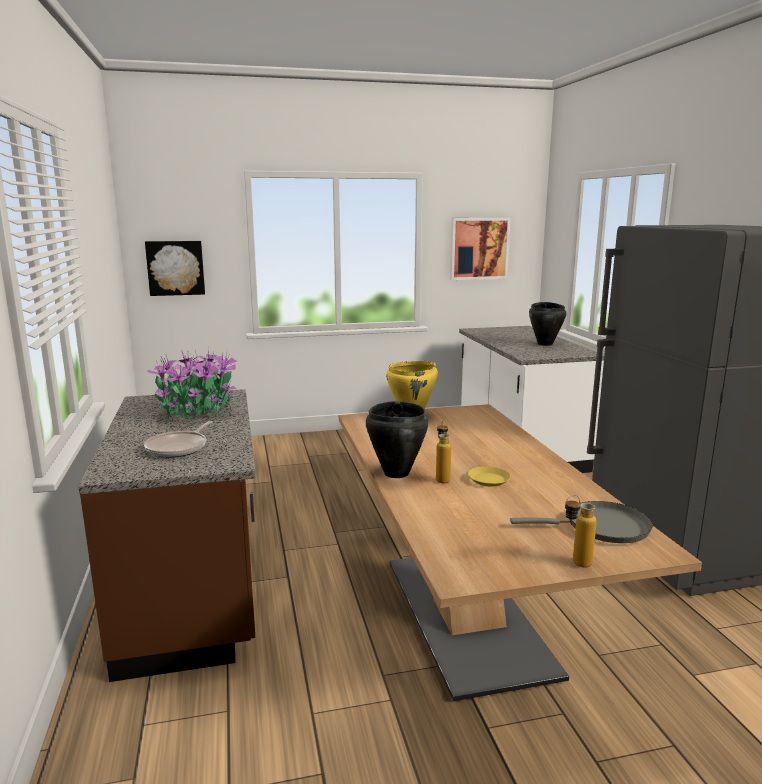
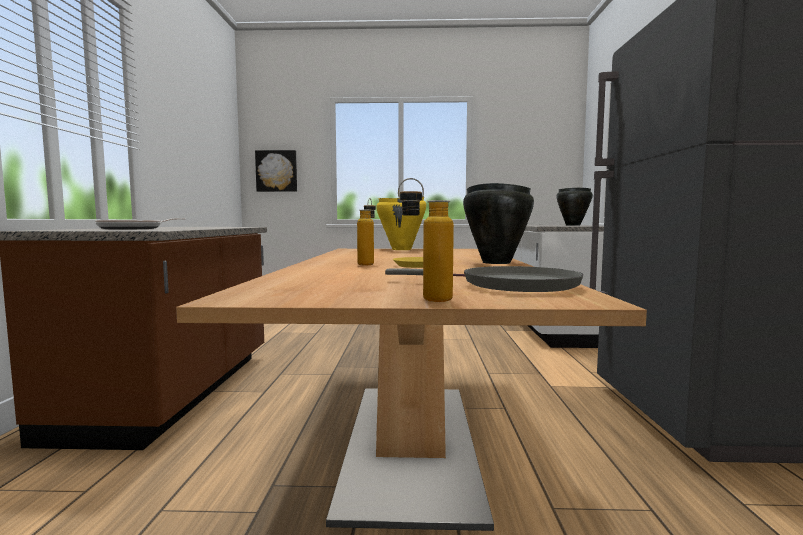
camera: 15 degrees right, 10 degrees down
potted plant [147,349,237,420] -> none
black cooking pot [366,401,428,478] -> black cooking pot moved to [463,183,534,264]
picture [450,218,511,280] -> none

